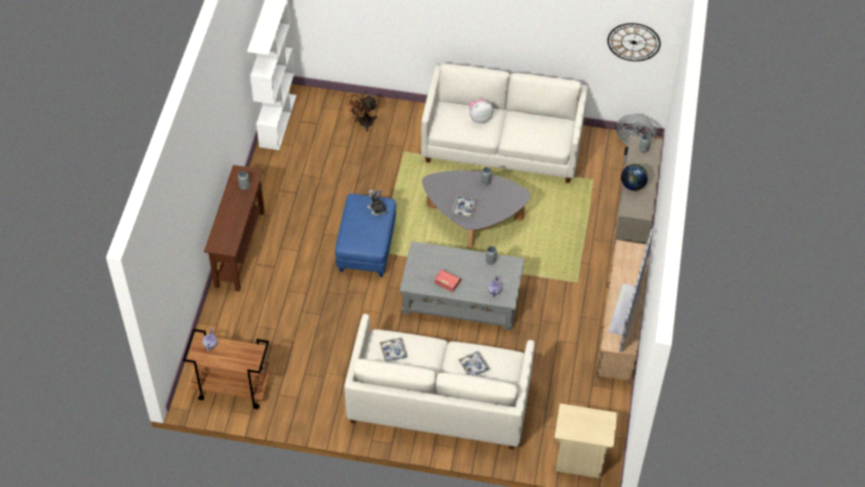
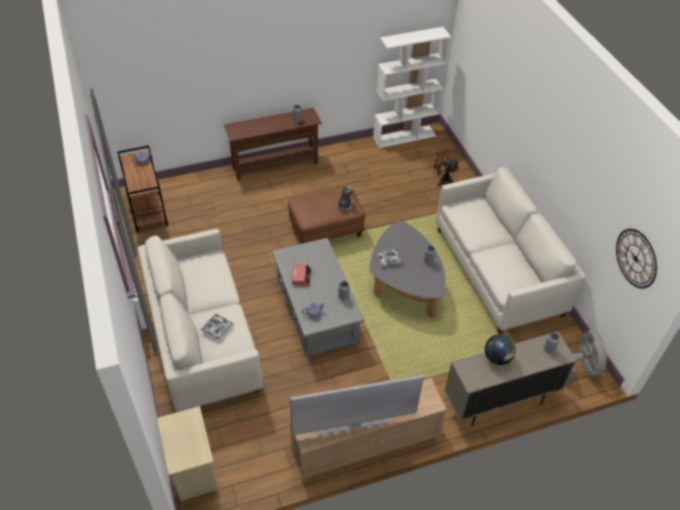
camera: 60 degrees right, 5 degrees down
blue ottoman [335,194,396,277] -> brown ottoman [288,185,365,244]
tray [380,338,408,362] -> none
plush toy [468,99,493,123] -> none

